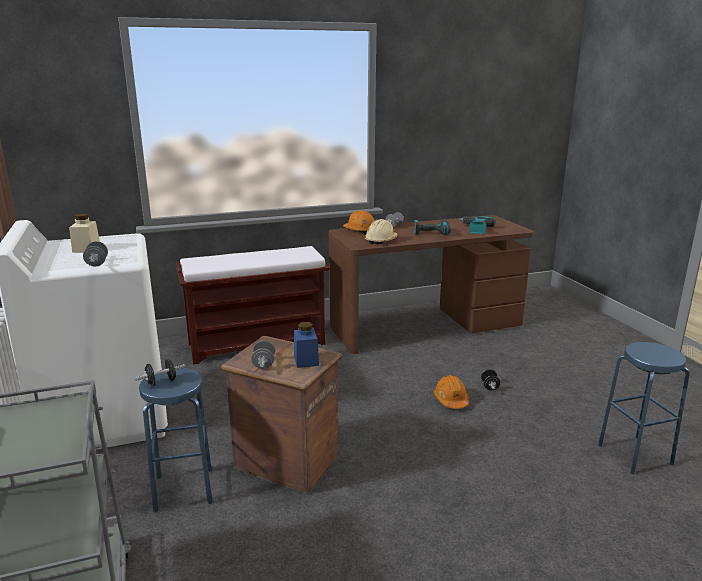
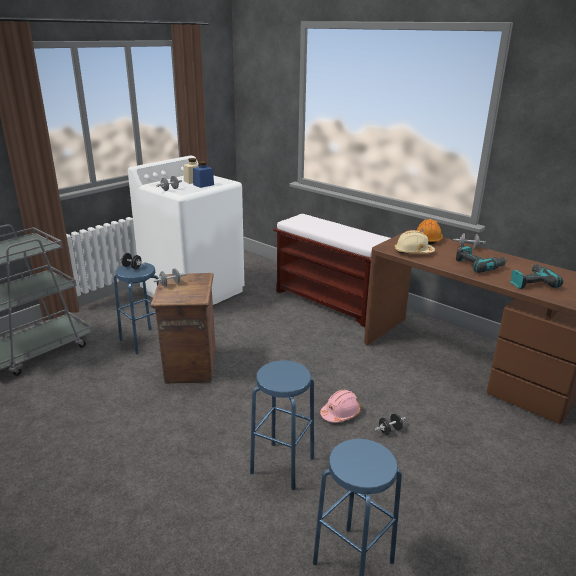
camera: 60 degrees right, 5 degrees up
blue jar [294,322,319,368] -> blue jar moved to [193,161,214,188]
orange hard hat [434,375,469,409] -> pink hard hat [320,390,361,423]
none -> blue stool [250,361,314,490]

